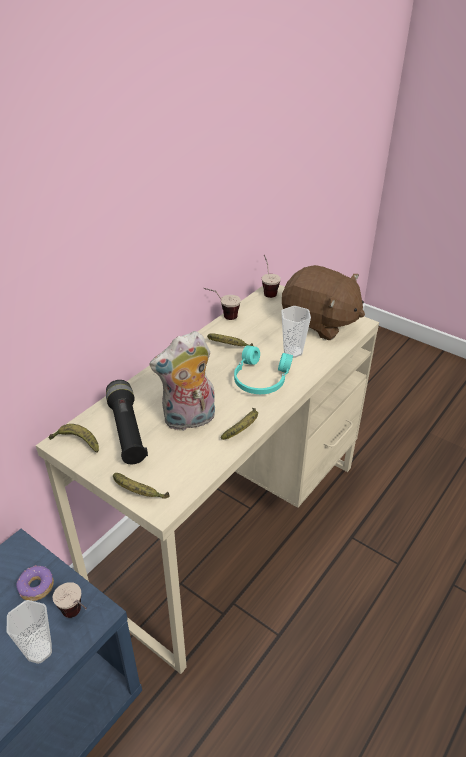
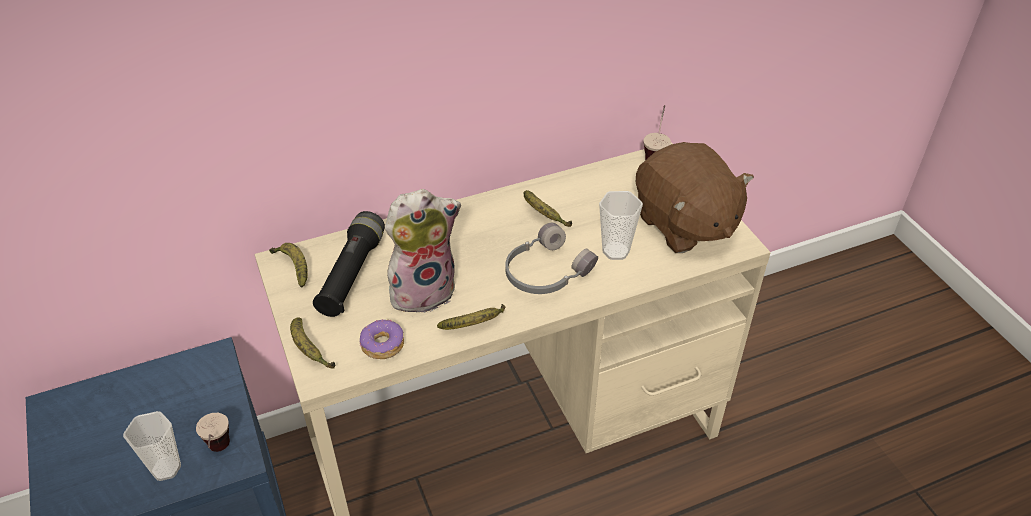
camera: 30 degrees right, 5 degrees up
donut [16,565,54,601] -> donut moved to [360,319,404,359]
plush toy [150,331,215,431] -> plush toy turned 150 degrees clockwise [385,189,461,313]
cup [203,288,241,320] -> none
turquoise headphones [234,345,293,394] -> grey headphones [505,223,598,294]

